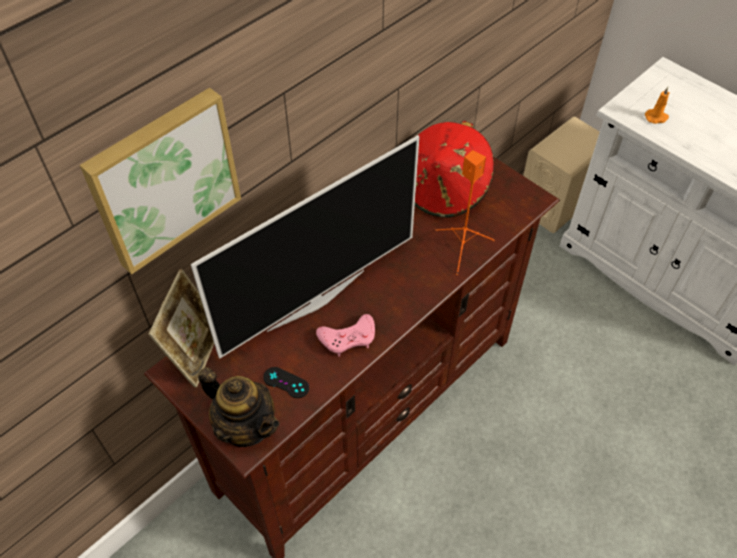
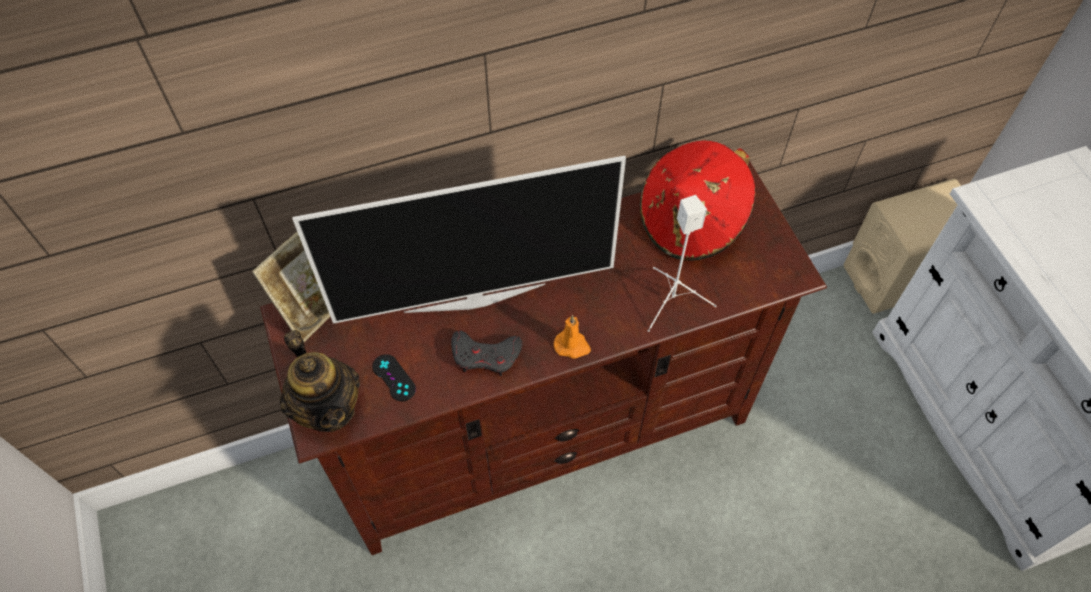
camera: 25 degrees right, 5 degrees up
picture [80,88,241,275] -> none
pink game controller [316,314,375,357] -> grey game controller [451,331,522,376]
orange speaker [435,150,494,275] -> white speaker [647,195,716,332]
orange candle [645,87,670,124] -> orange candle moved to [554,315,591,359]

